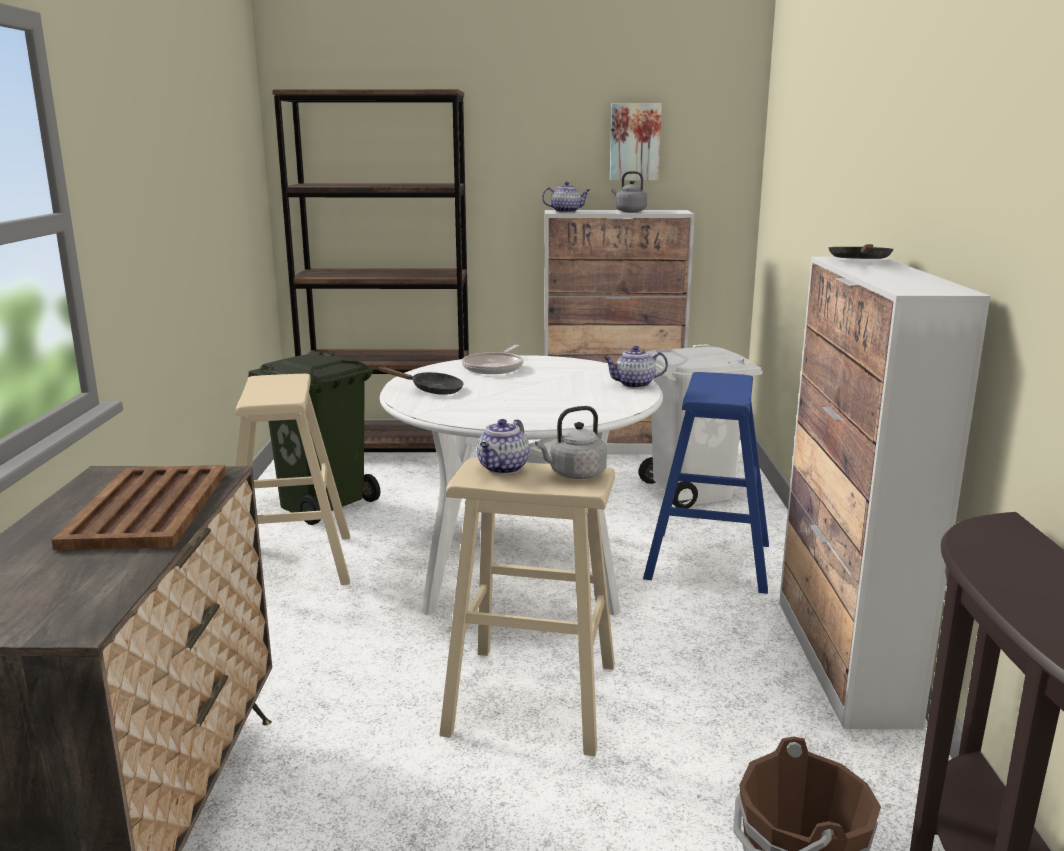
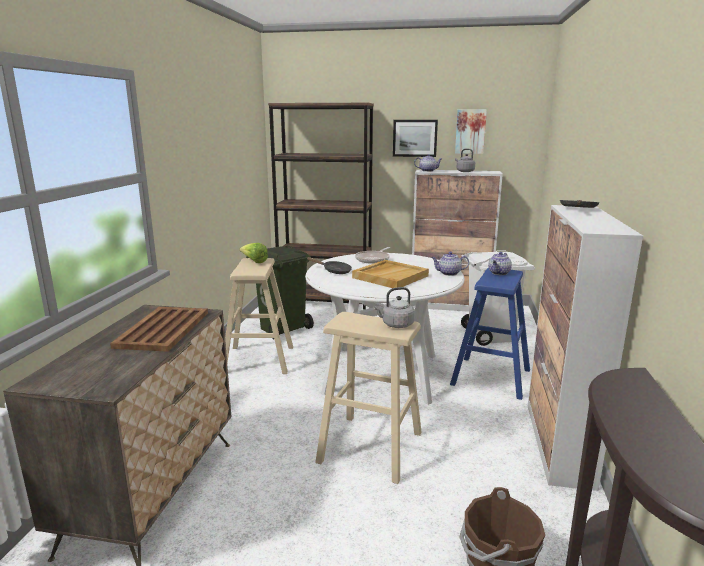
camera: 10 degrees right, 0 degrees up
teapot [477,419,529,474] -> teapot moved to [488,252,512,275]
none -> lettuce [239,243,268,263]
none -> beige tray [352,260,429,288]
none -> picture [393,120,438,157]

